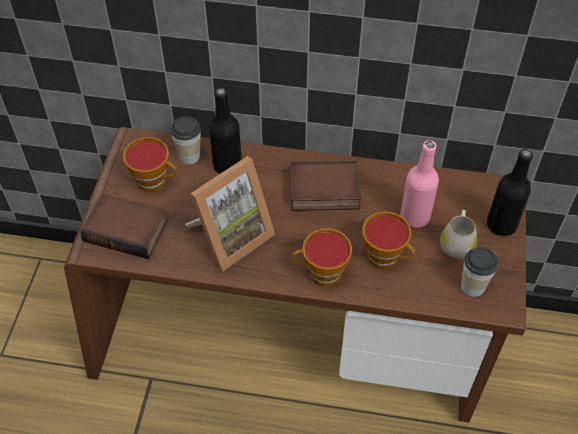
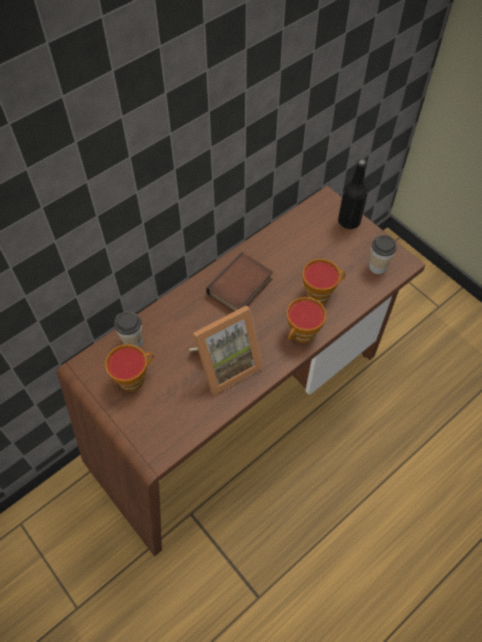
camera: 50 degrees left, 5 degrees up
book [81,193,168,259] -> none
picture frame [185,156,275,272] -> picture frame turned 60 degrees clockwise [189,305,263,395]
black bottle [209,88,242,174] -> none
pink bottle [400,140,439,228] -> none
white mug [440,210,477,258] -> none

